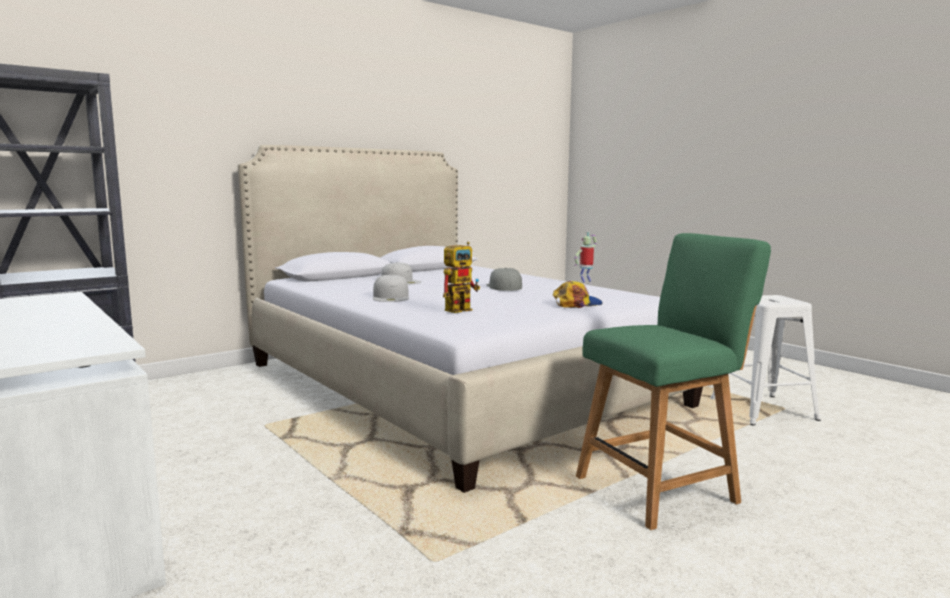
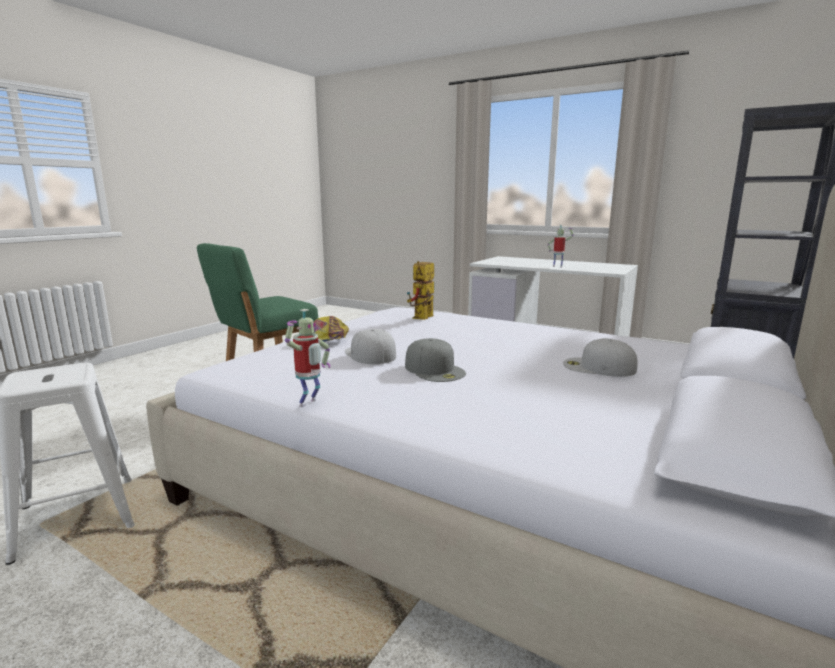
camera: 160 degrees right, 5 degrees up
white cap [373,274,409,302] -> white cap moved to [345,329,396,364]
none -> toy robot [547,225,574,267]

